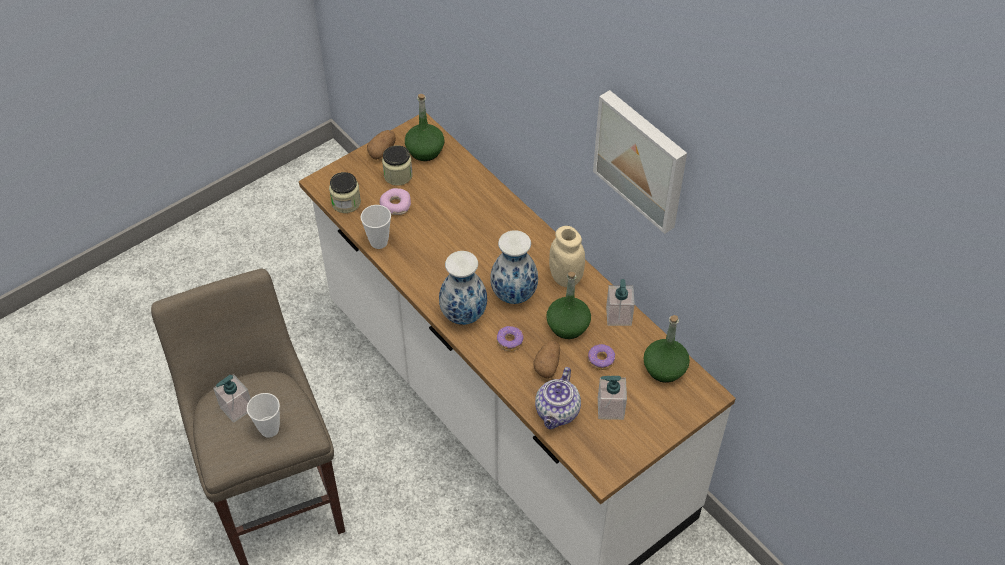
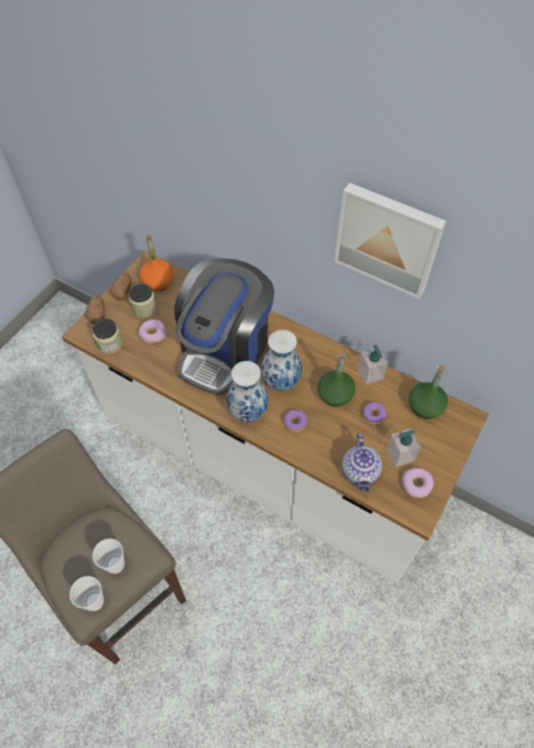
camera: 20 degrees left, 5 degrees up
soap dispenser [213,374,251,423] -> none
cup [361,205,391,249] -> cup moved to [70,576,104,611]
green bottle [405,94,444,161] -> orange bottle [140,235,174,291]
potato [533,341,560,379] -> potato moved to [85,296,105,324]
beige jar [549,226,585,287] -> none
none -> coffee machine [174,258,274,395]
none -> donut [402,468,434,498]

